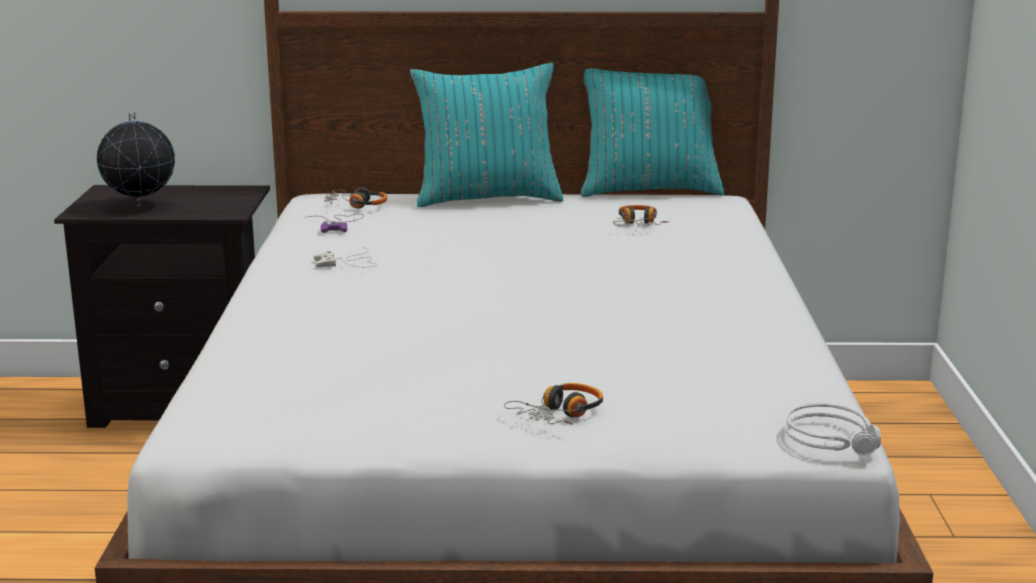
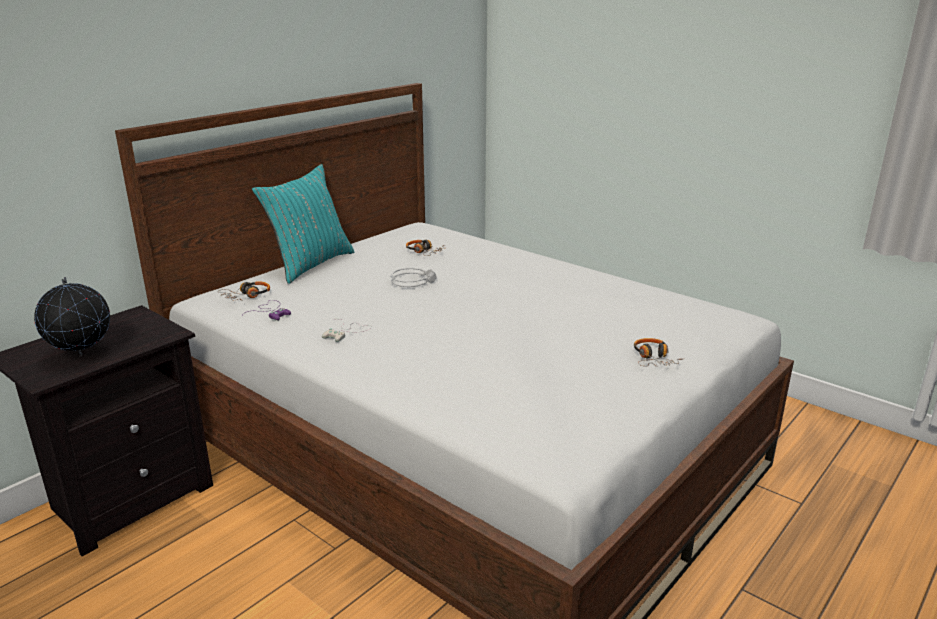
camera: 50 degrees left, 5 degrees up
turquoise pillow [581,68,724,197] -> none
grey headphones [785,403,881,456] -> grey headphones moved to [391,267,437,287]

